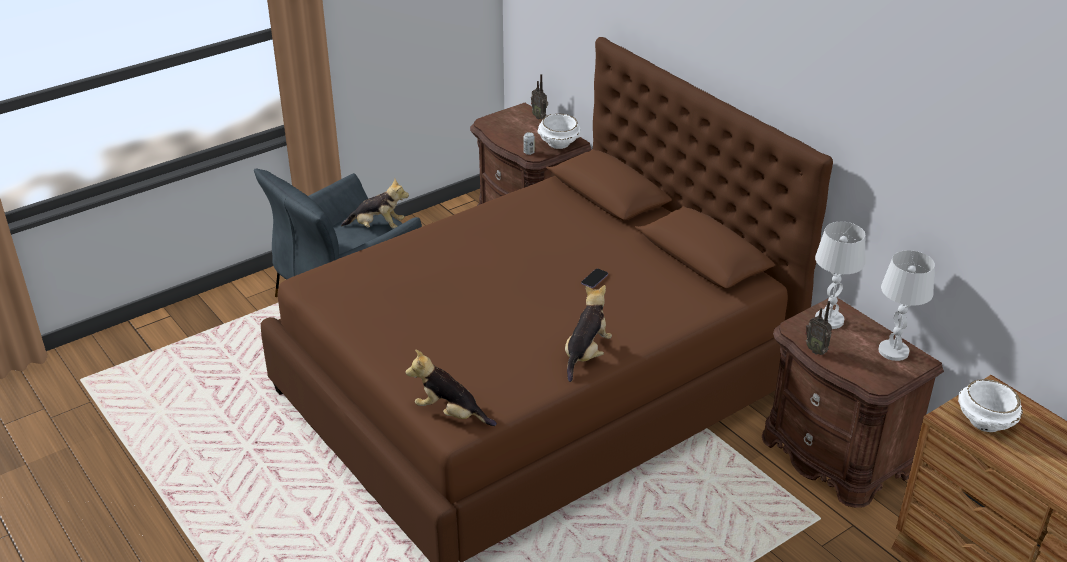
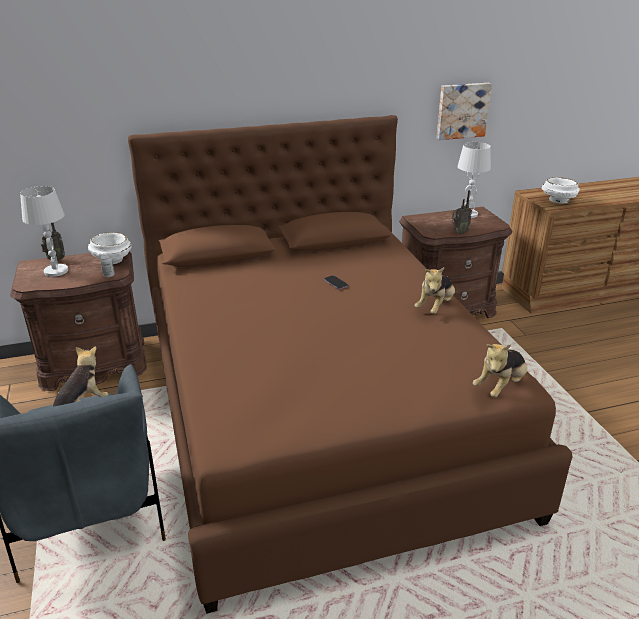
camera: 70 degrees left, 5 degrees down
plush toy [565,285,612,382] -> plush toy turned 105 degrees counterclockwise [415,267,455,314]
white table lamp [815,222,865,329] -> white table lamp moved to [20,186,68,277]
none -> picture [437,83,492,140]

